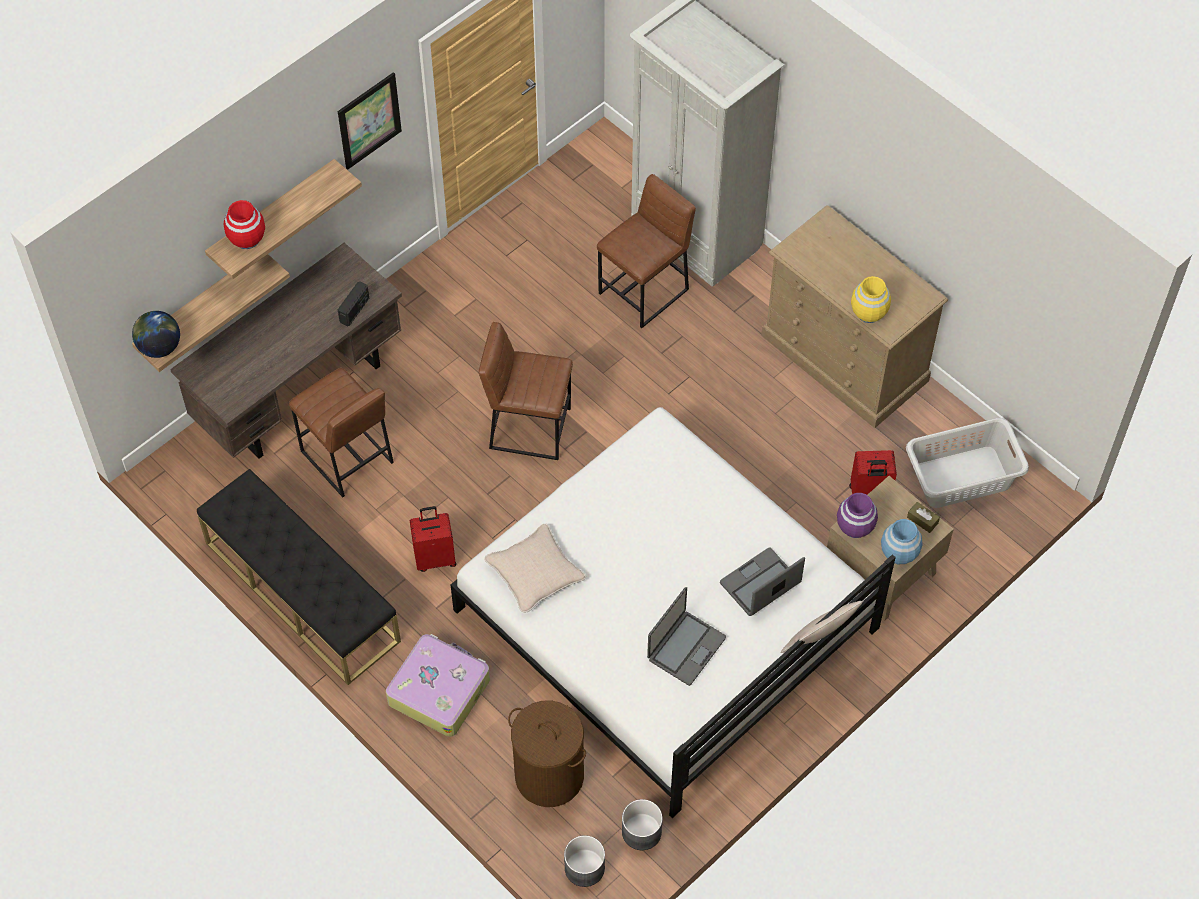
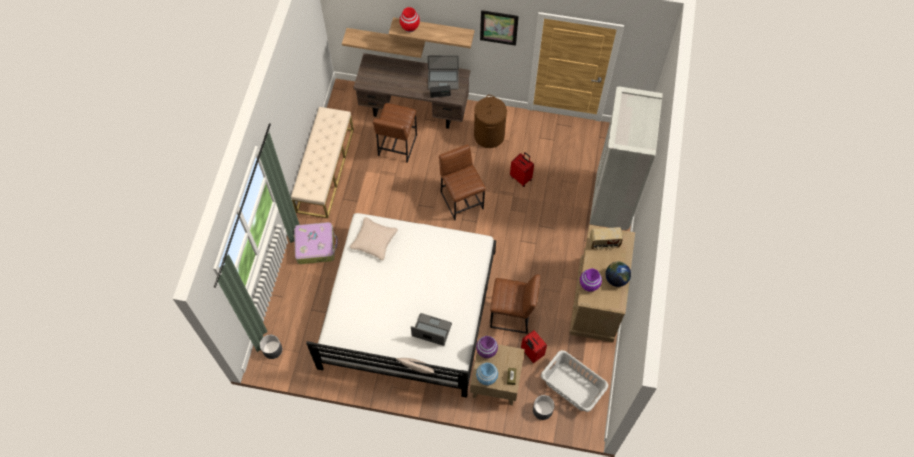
camera: 55 degrees right, 5 degrees up
globe [132,311,180,358] -> globe moved to [606,262,631,287]
black bench [197,469,401,685] -> beige bench [291,107,354,218]
red suitcase [410,506,456,572] -> red suitcase moved to [510,152,534,187]
brown laundry basket [508,700,586,807] -> brown laundry basket moved to [474,95,507,148]
brown chair [597,174,696,328] -> brown chair moved to [490,274,540,334]
grey planter [622,799,663,850] -> grey planter moved to [533,395,554,420]
laptop [647,587,726,686] -> laptop moved to [428,55,459,89]
yellow vase [851,276,891,323] -> purple vase [580,268,602,291]
none -> radio [590,227,623,249]

